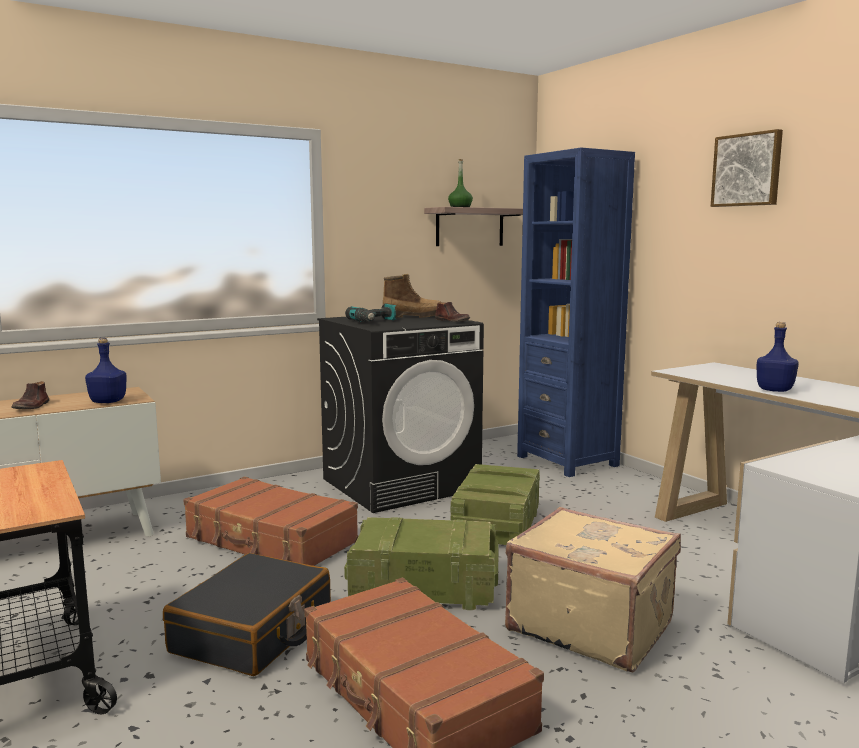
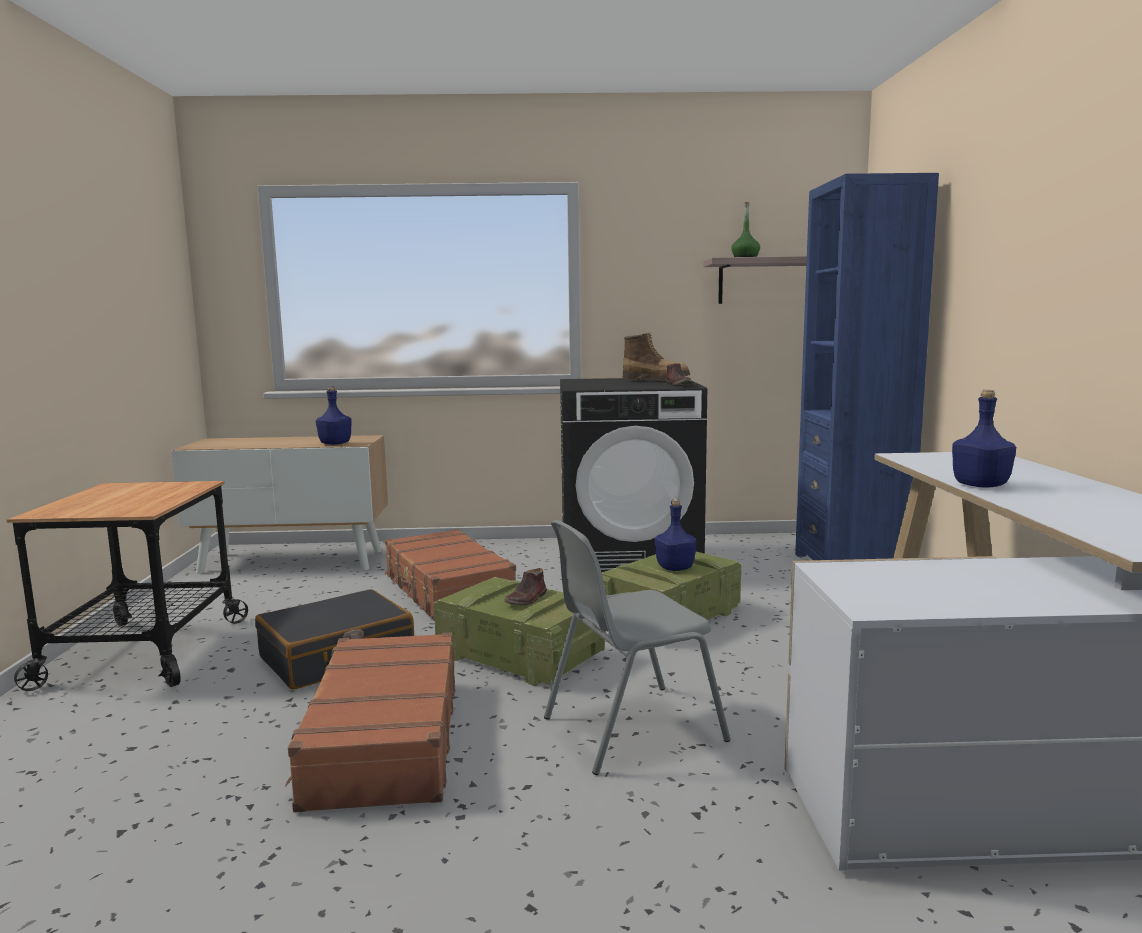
camera: 30 degrees right, 0 degrees up
brown shoe [11,381,49,409] -> brown shoe moved to [504,568,547,605]
power drill [345,303,396,322] -> none
beige suitcase [505,507,681,672] -> grey chair [544,520,731,775]
picture [711,129,783,207] -> none
none -> blue bottle [655,499,696,571]

